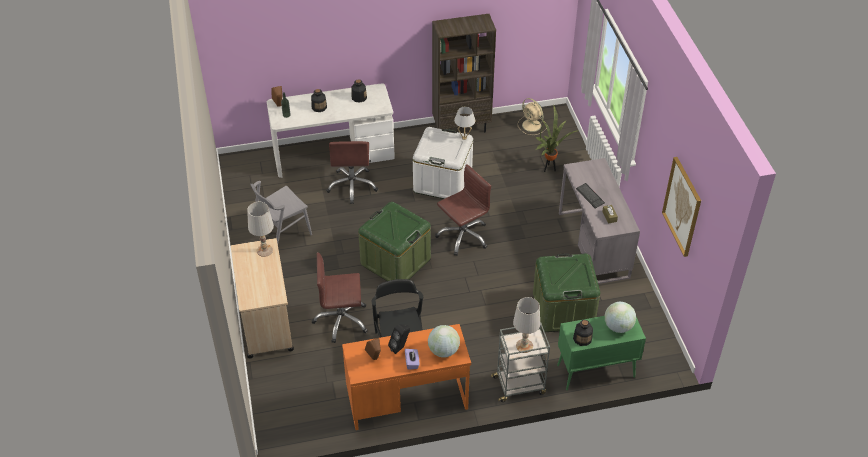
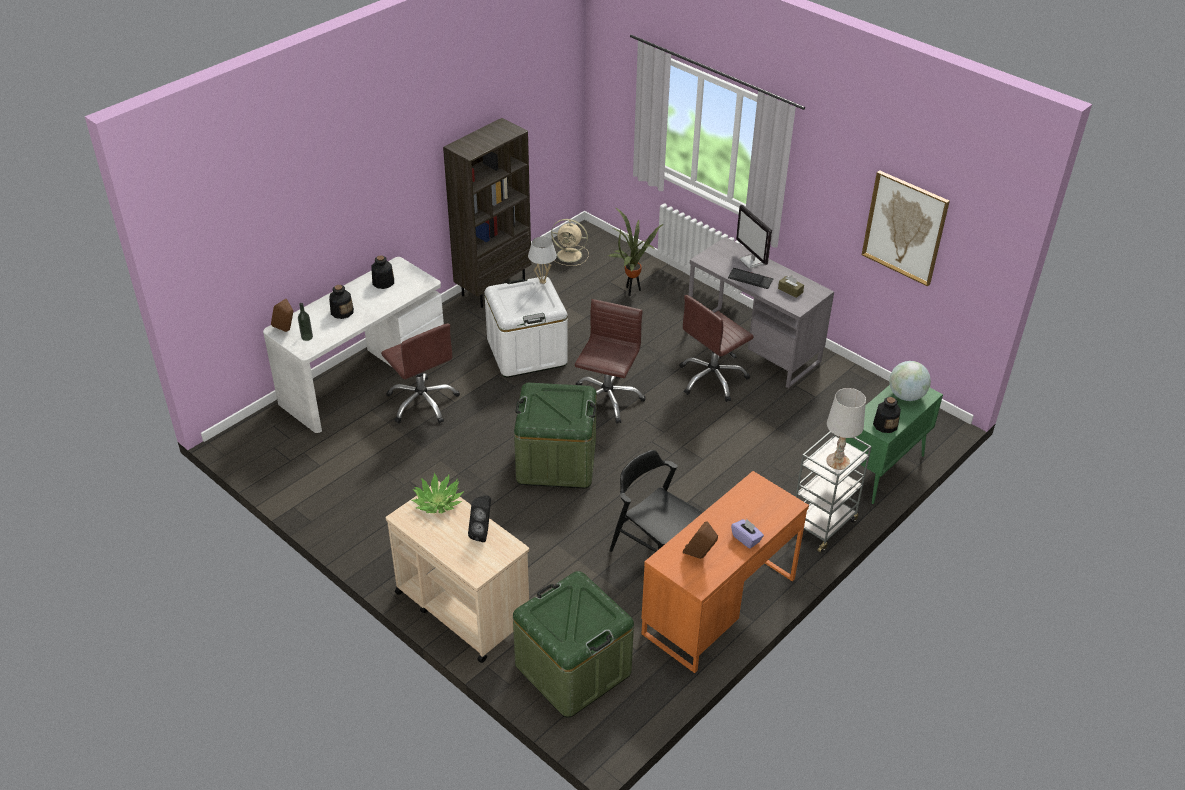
camera: 35 degrees left, 5 degrees down
white table lamp [247,202,274,257] -> potted plant [411,473,464,513]
grey chair [250,181,312,243] -> none
brown office chair [312,252,368,343] -> brown office chair moved to [679,295,754,402]
black speaker [388,324,410,354] -> black speaker moved to [468,495,491,542]
globe [428,325,460,358] -> none
green storage box [533,253,600,332] -> green storage box moved to [513,571,634,717]
none -> monitor [736,205,772,268]

